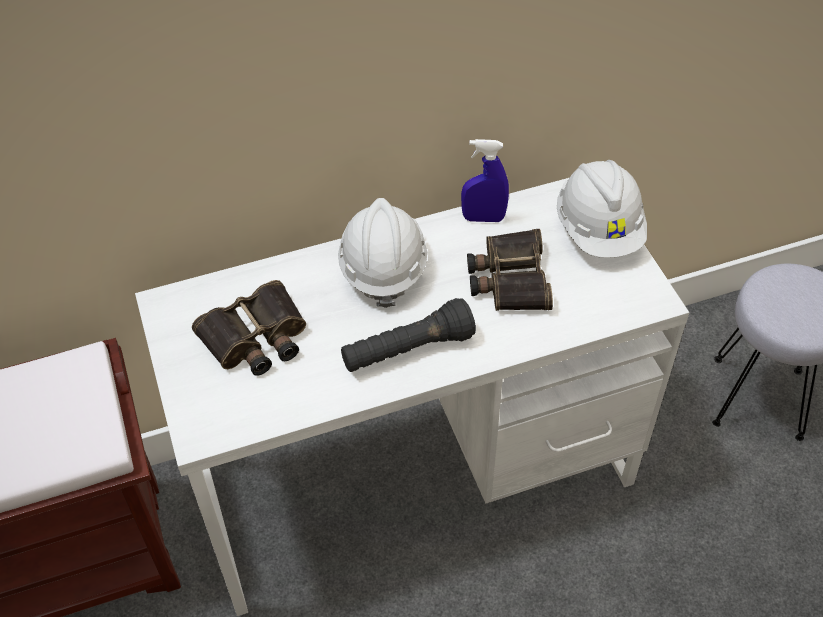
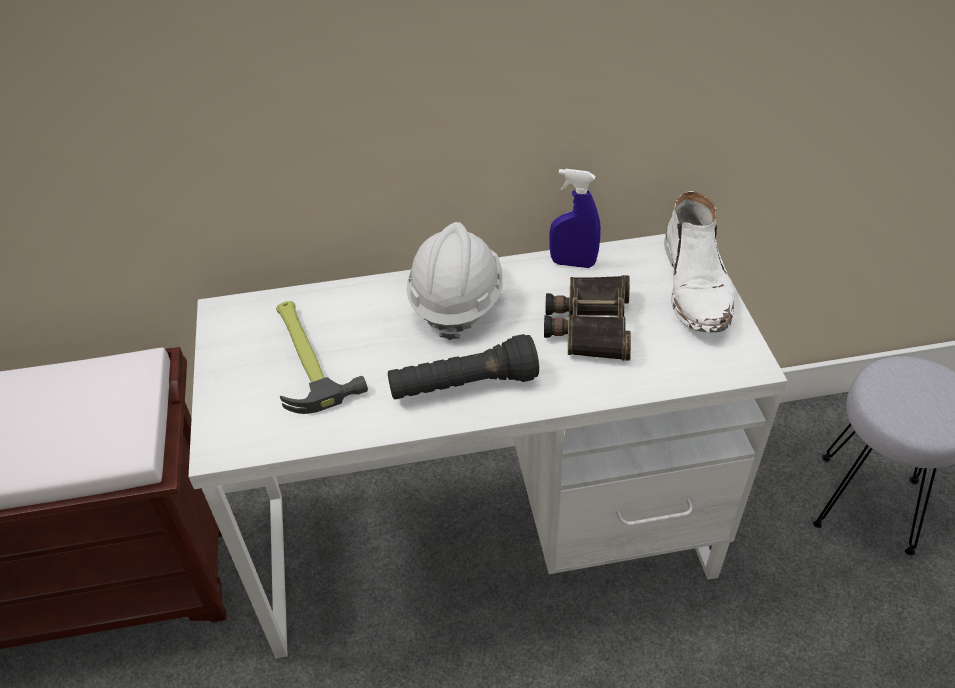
camera: 10 degrees right, 5 degrees down
binoculars [192,280,306,376] -> hammer [276,301,368,414]
white hard hat [557,160,647,258] -> white boot [664,191,734,333]

